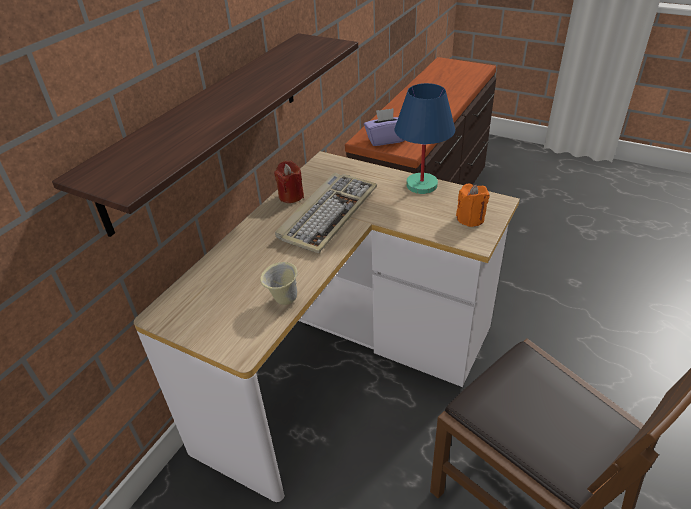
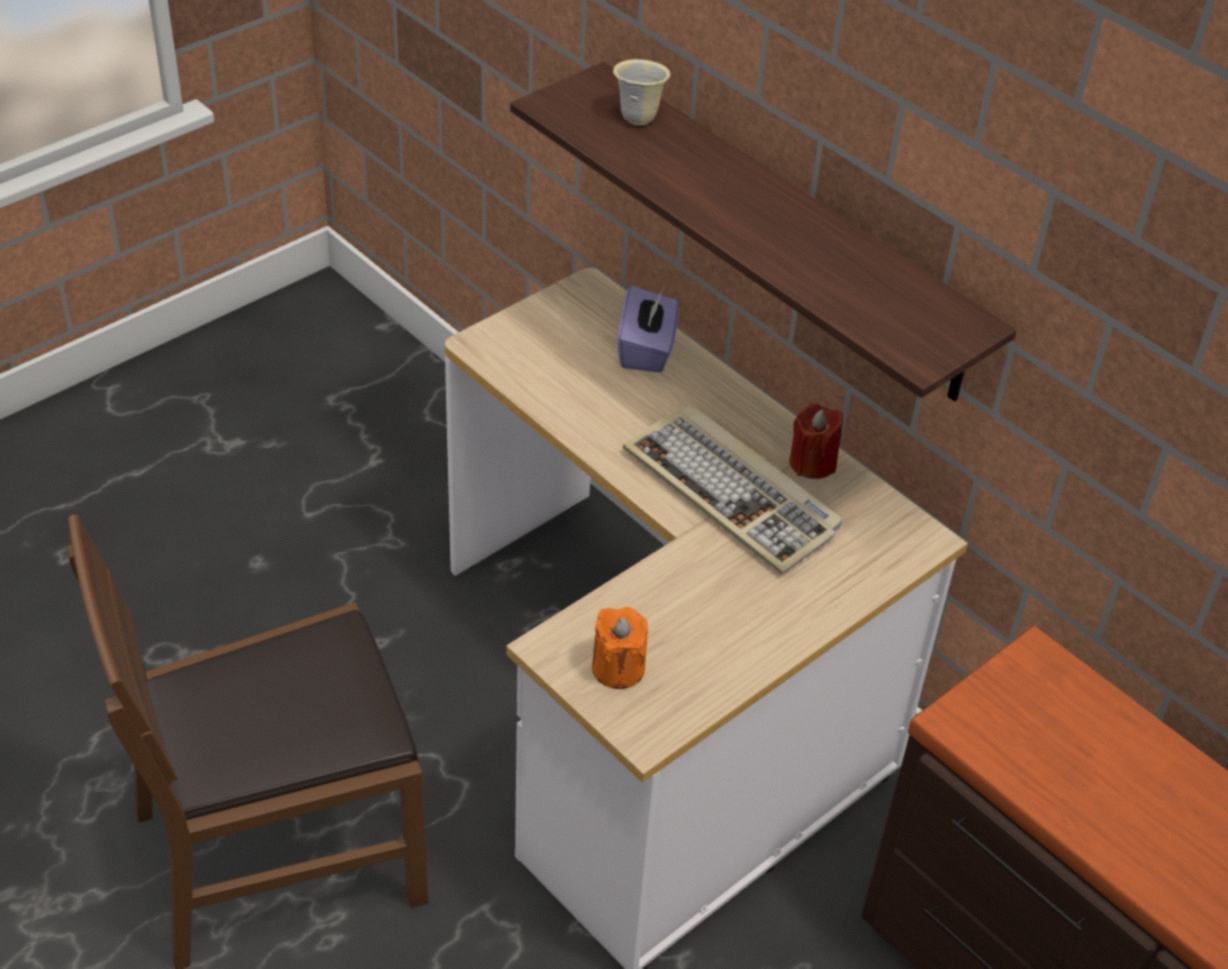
camera: 105 degrees right, 5 degrees up
beige mug [260,262,297,305] -> beige mug moved to [613,59,670,125]
purple tissue box [364,108,404,146] -> purple tissue box moved to [618,286,679,372]
blue table lamp [395,83,455,194] -> none

